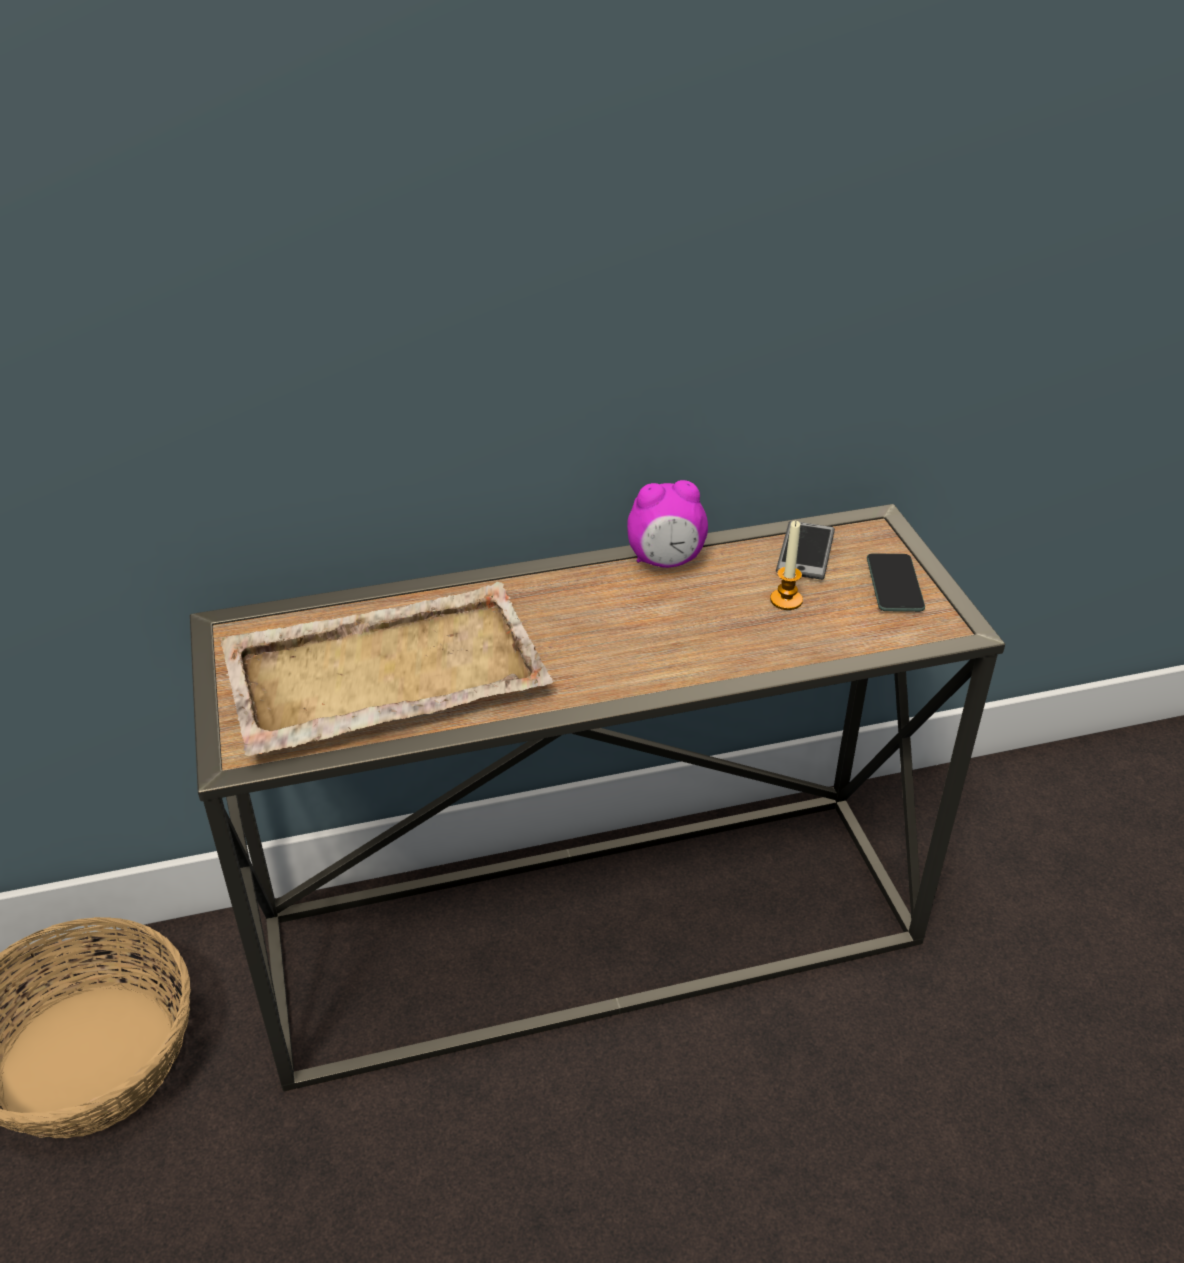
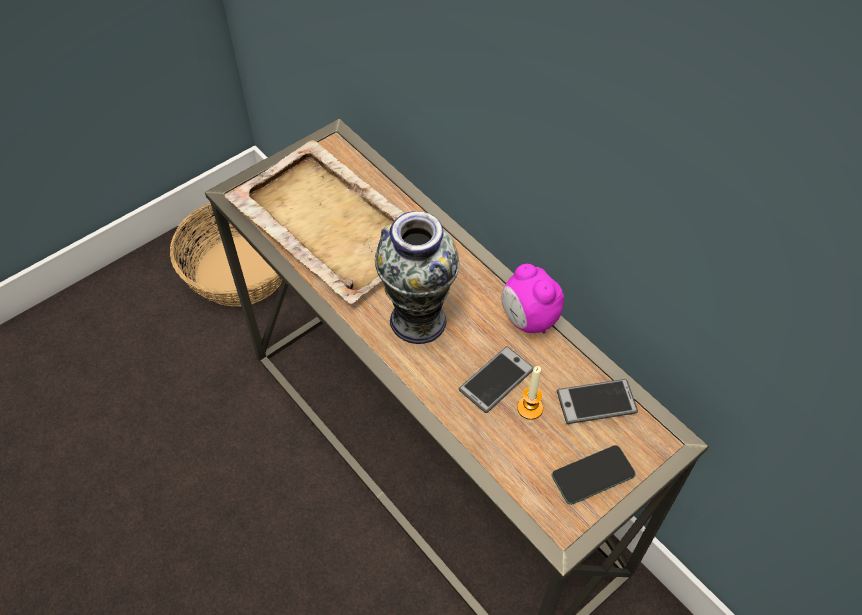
camera: 65 degrees right, 15 degrees up
none -> vase [375,211,459,344]
none -> phone [459,346,534,413]

